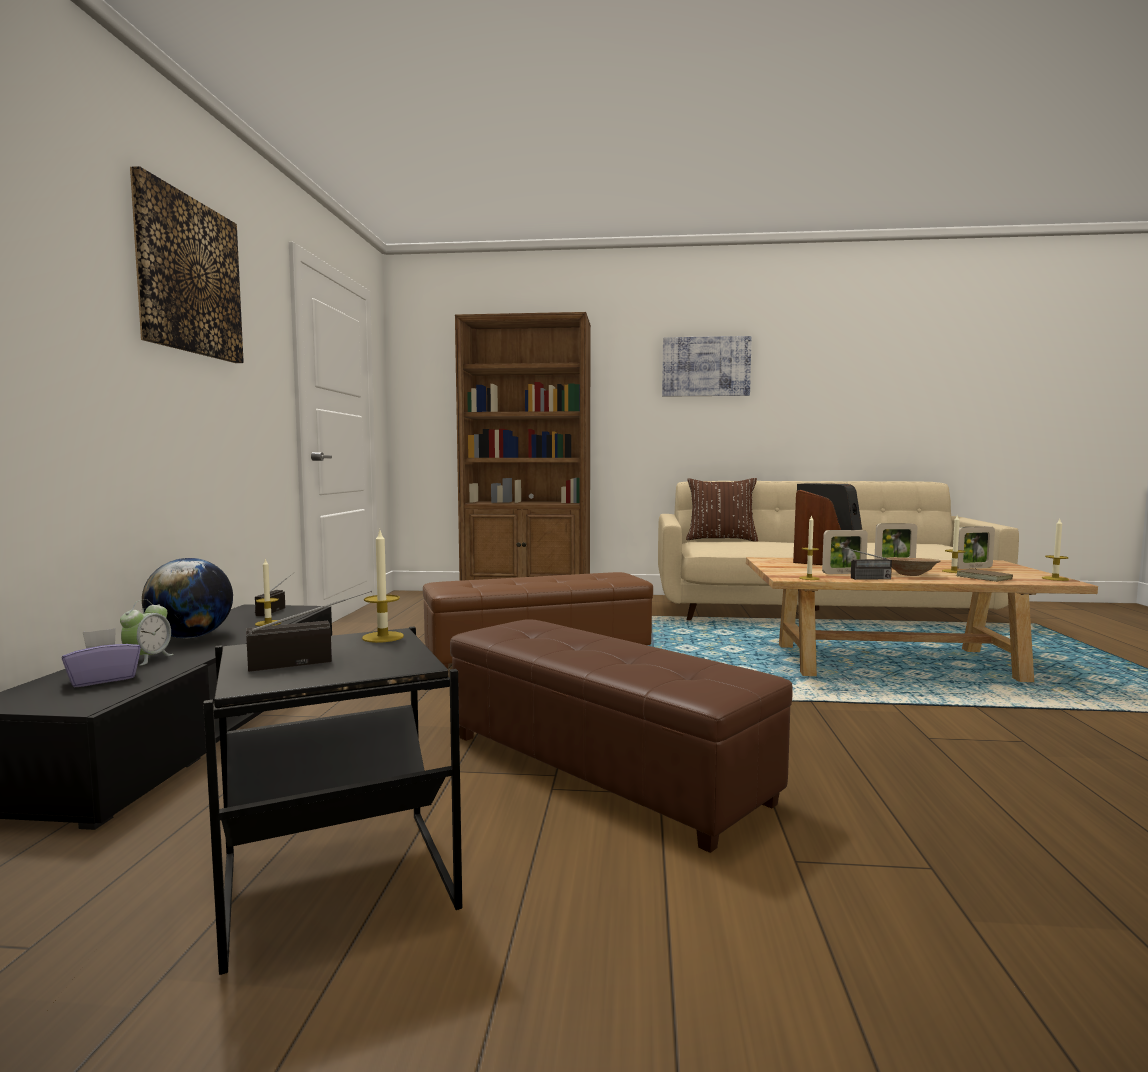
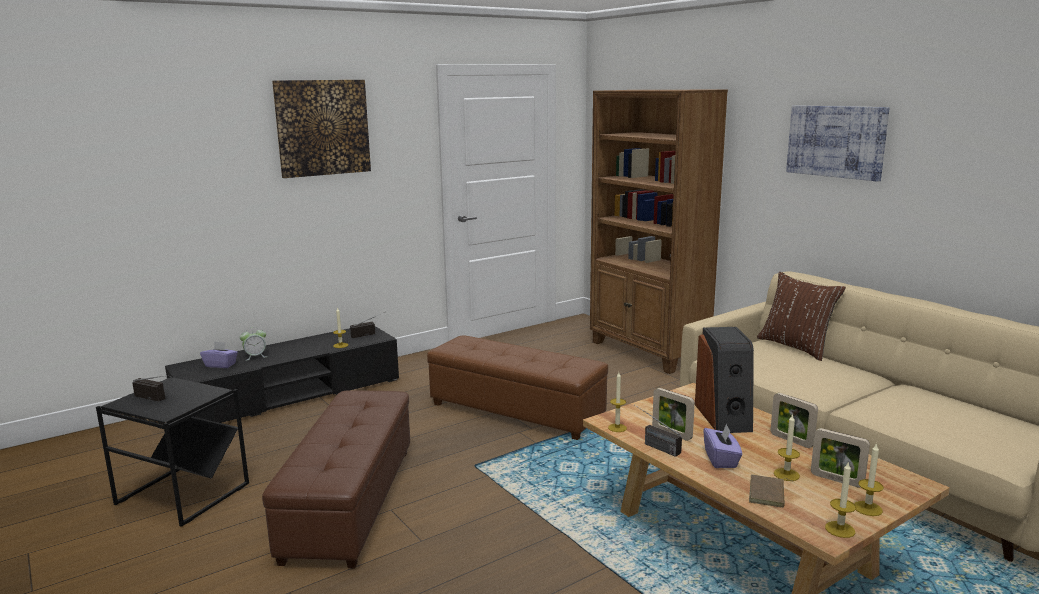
camera: 50 degrees right, 10 degrees up
globe [142,558,233,638] -> none
candle [362,531,404,643] -> candle moved to [854,443,884,516]
brown bowl [887,557,941,576] -> purple tissue box [703,424,742,468]

